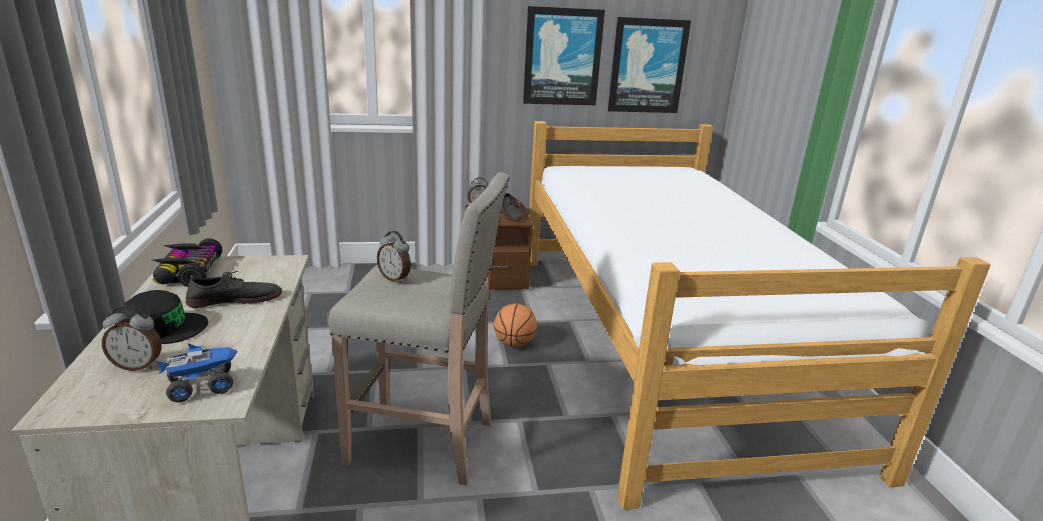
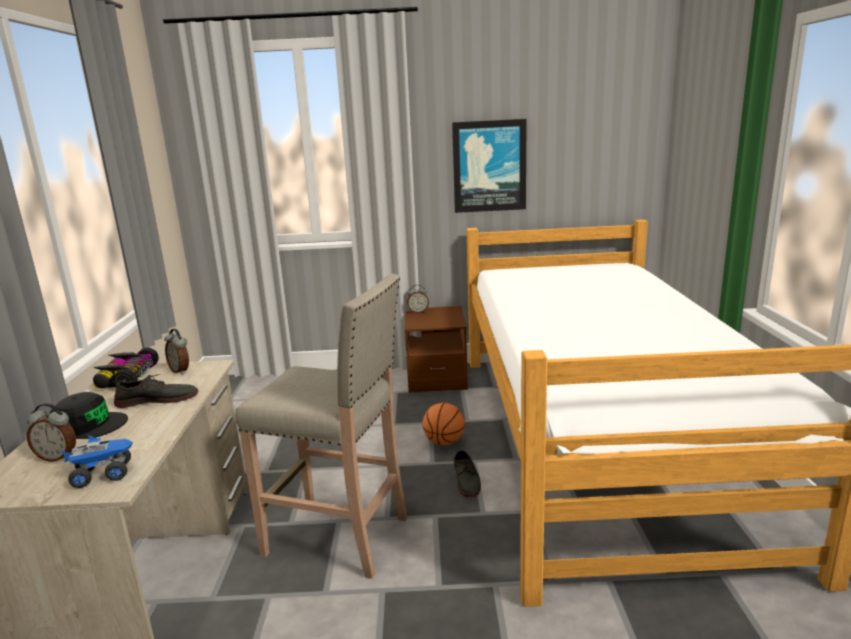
camera: 10 degrees right, 5 degrees down
alarm clock [377,231,411,283] -> alarm clock moved to [164,329,189,374]
grey shoe [502,193,523,221] -> grey shoe moved to [453,450,481,497]
picture [608,17,691,113] -> none

